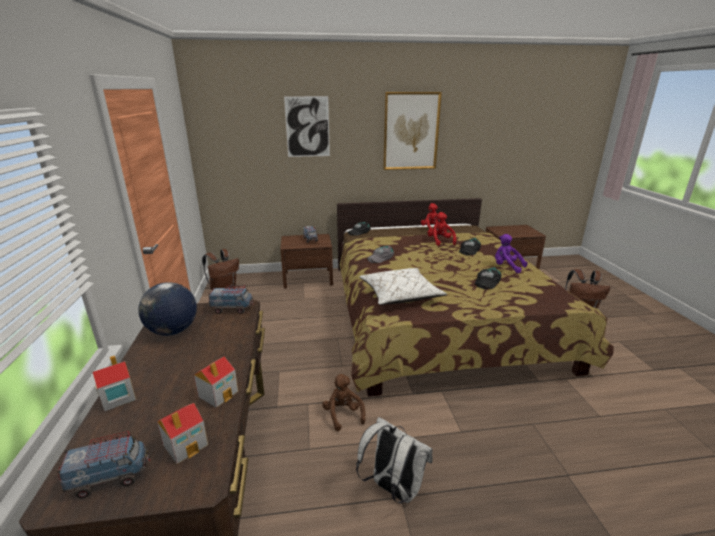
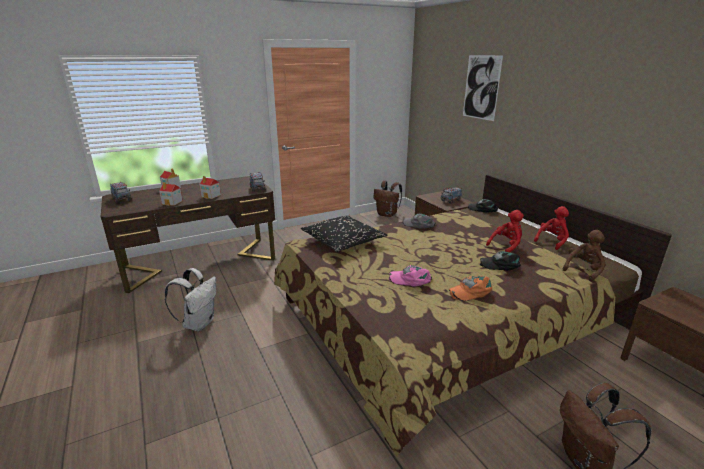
camera: 70 degrees right, 0 degrees up
globe [138,282,197,336] -> none
toy house [157,403,208,464] -> toy house moved to [199,176,221,199]
brown plush toy [322,374,365,431] -> brown plush toy moved to [563,230,605,282]
white pillow [359,268,447,305] -> black pillow [301,216,387,252]
picture [383,92,442,170] -> none
black cap [474,267,502,289] -> pink cap [389,265,432,287]
purple plush toy [495,234,527,273] -> orange cap [449,276,492,301]

